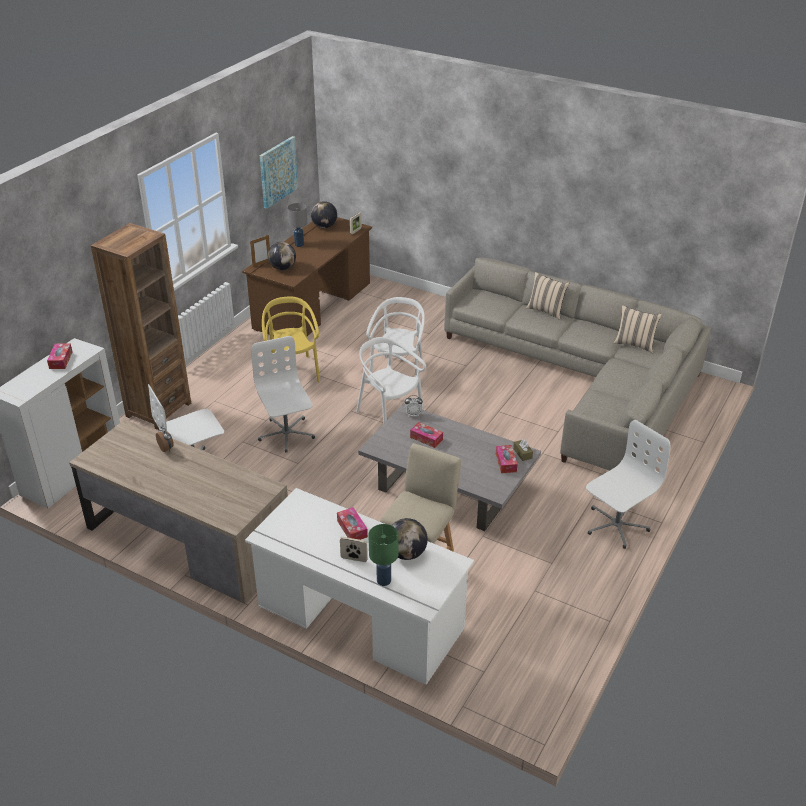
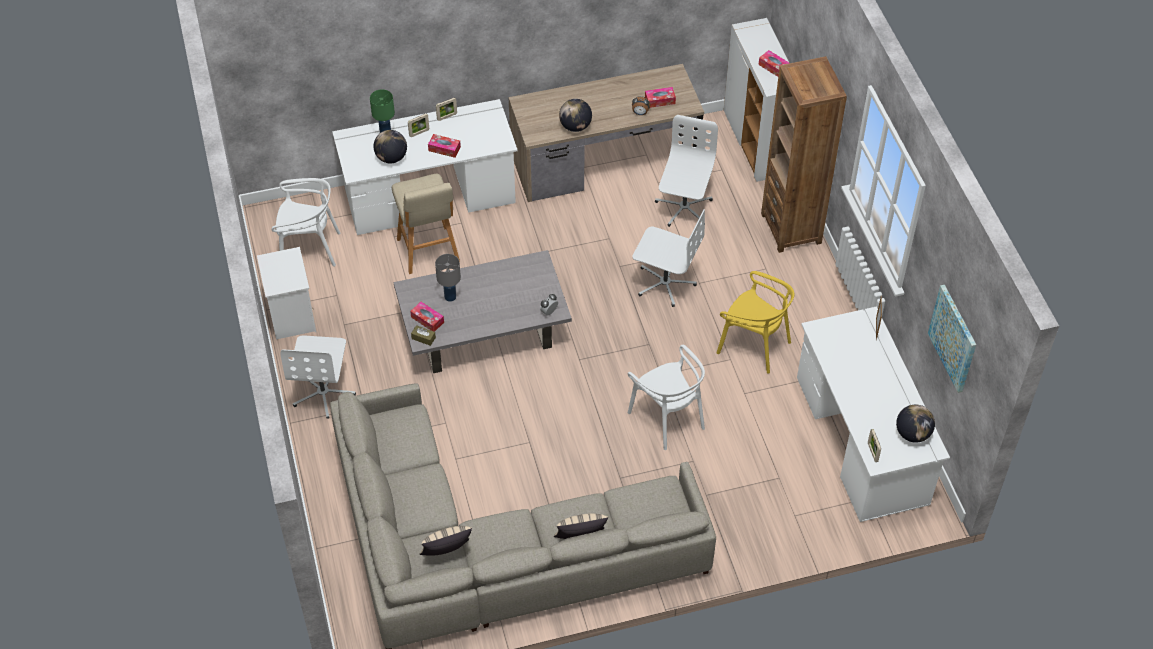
camera: 135 degrees right, 15 degrees up
brown desk [242,217,372,336] -> white desk [797,306,950,522]
globe [268,242,296,270] -> globe moved to [559,99,592,132]
grey table lamp [287,203,307,247] -> grey table lamp moved to [435,254,461,302]
white chair [356,337,426,424] -> white chair moved to [271,178,341,267]
tissue box [410,422,443,448] -> tissue box moved to [645,87,676,108]
none -> white nightstand [257,247,316,339]
none -> picture frame [436,98,457,121]

